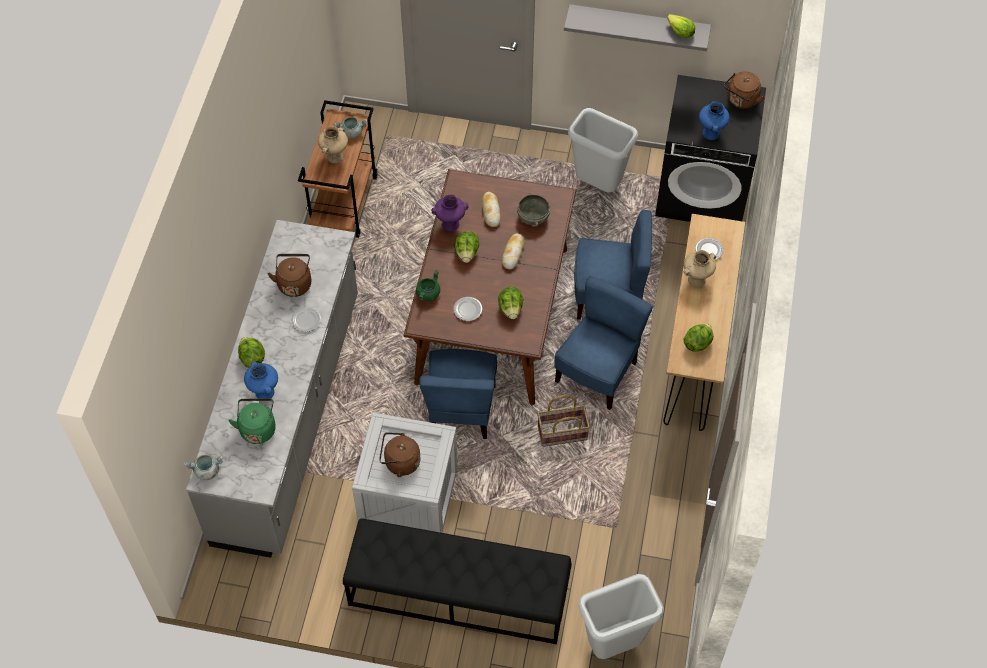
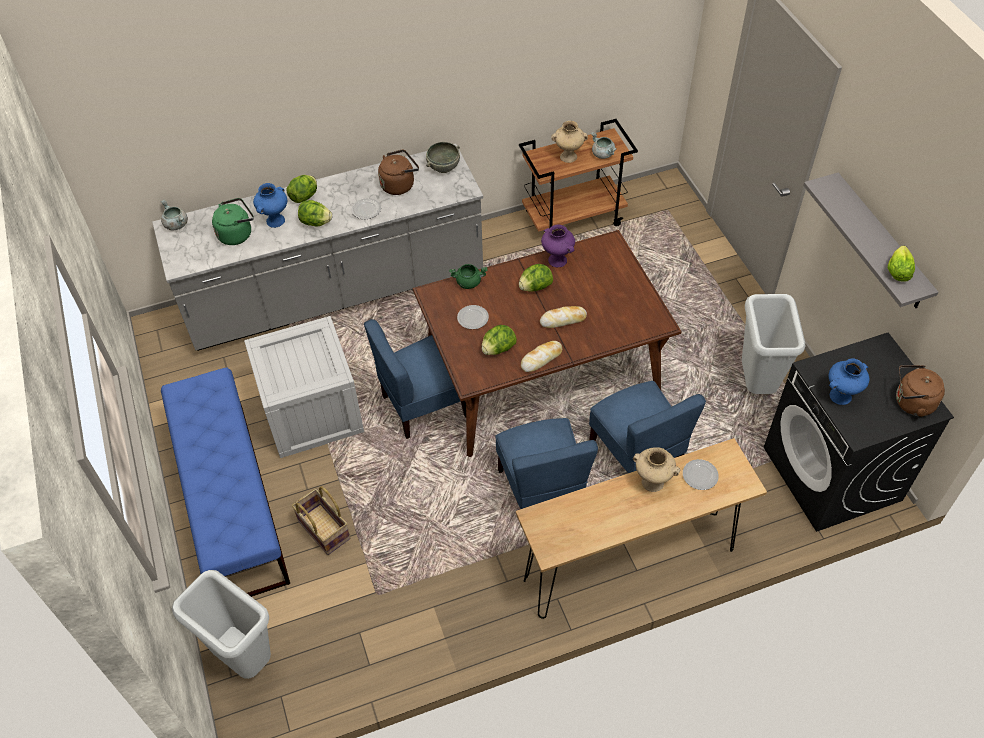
camera: 60 degrees right, 5 degrees down
black bench [343,518,572,644] -> blue bench [161,367,290,597]
brown kettle [379,432,420,477] -> none
bread [482,192,500,227] -> bread moved to [521,341,562,372]
grey bowl [517,193,550,226] -> grey bowl moved to [426,142,460,173]
basket [537,395,590,447] -> basket moved to [292,486,350,555]
blue chair [554,276,653,410] -> blue chair turned 75 degrees clockwise [495,418,598,528]
lettuce [684,324,713,352] -> lettuce moved to [298,200,332,226]

